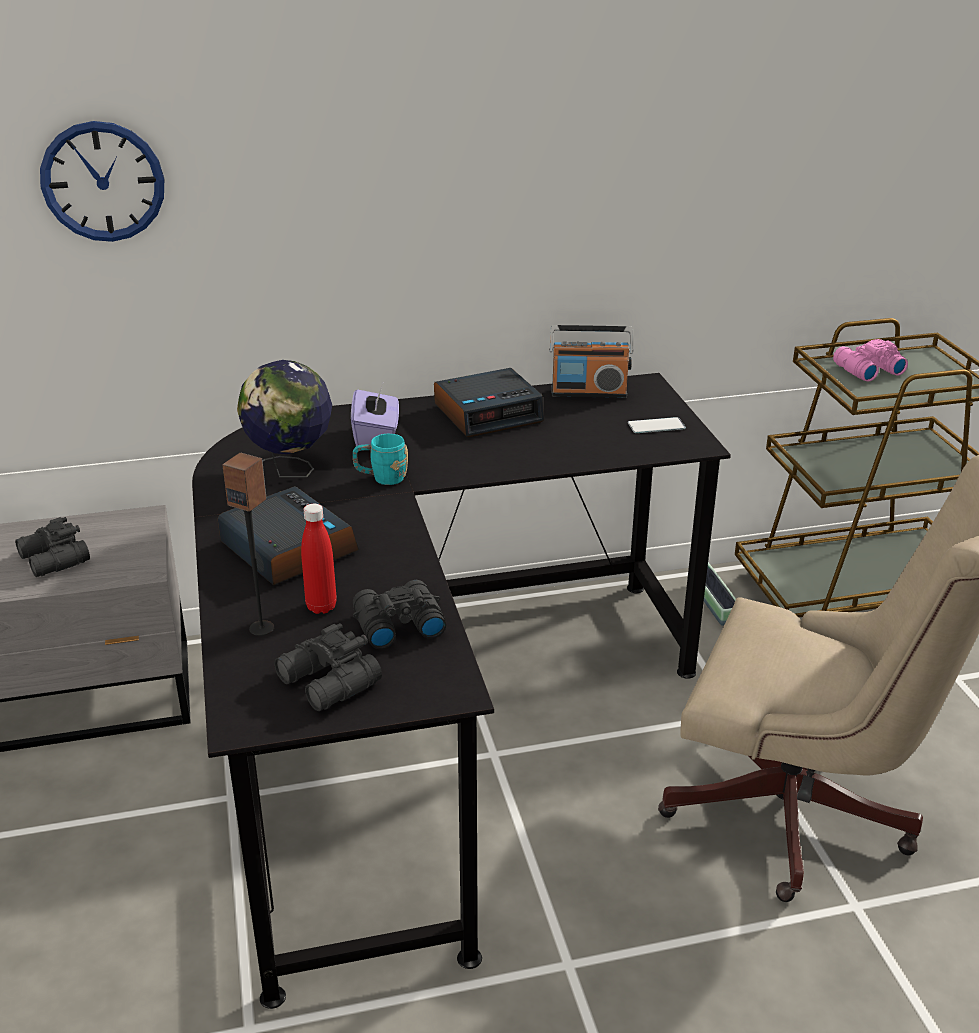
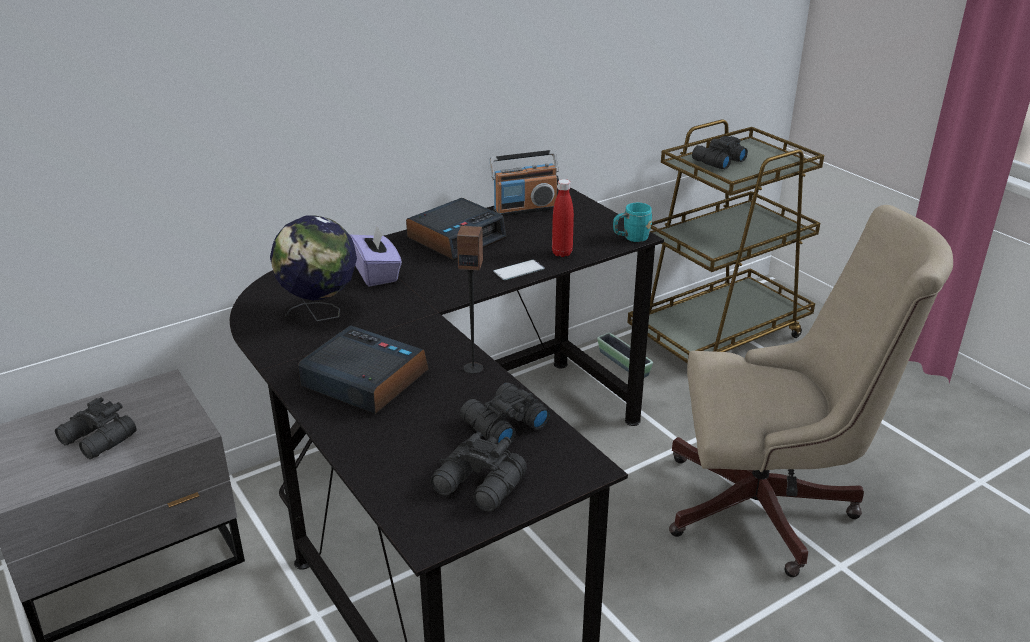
camera: 20 degrees left, 0 degrees up
wall clock [40,121,164,242] -> none
speaker [222,453,274,636] -> speaker moved to [457,226,483,374]
red bottle [301,504,337,614] -> red bottle moved to [552,179,574,257]
turquoise mug [353,434,408,485] -> turquoise mug moved to [613,203,652,242]
phone [628,417,686,433] -> phone moved to [493,260,545,280]
pink binoculars [833,339,908,382] -> black binoculars [692,136,748,169]

